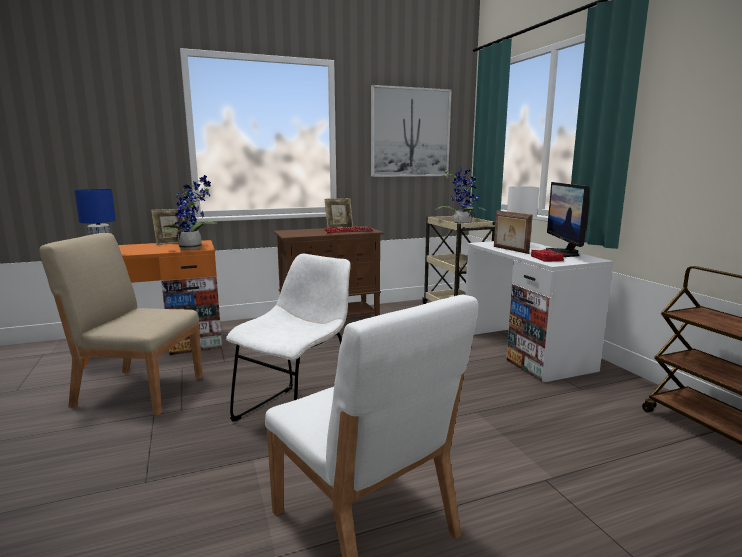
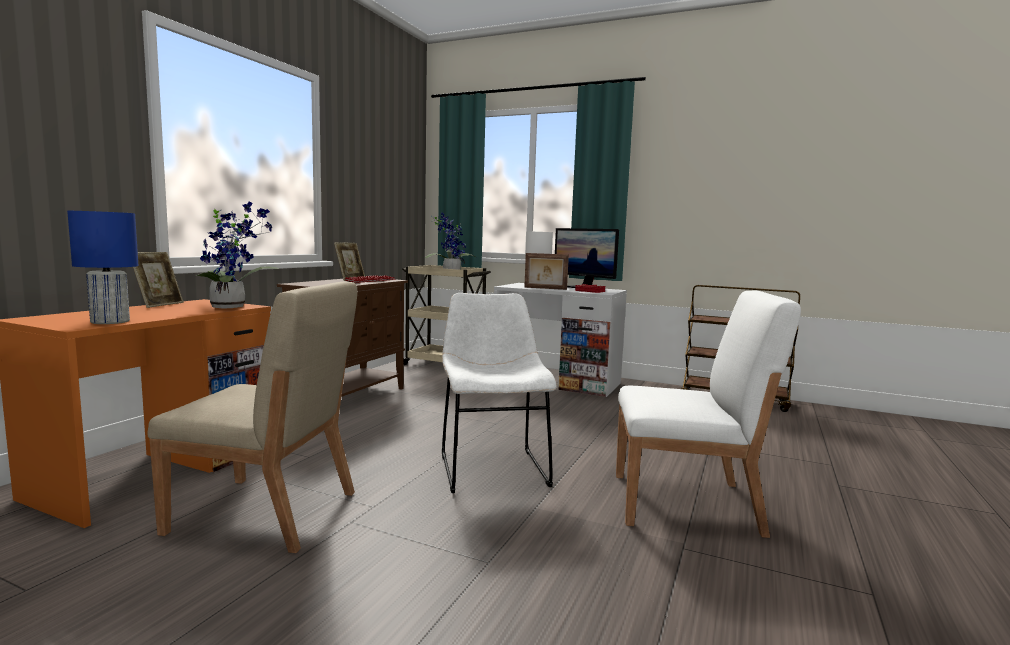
camera: 45 degrees left, 5 degrees down
beige chair [39,233,203,415] -> beige chair turned 135 degrees counterclockwise [147,282,357,553]
picture [371,85,452,177] -> none

